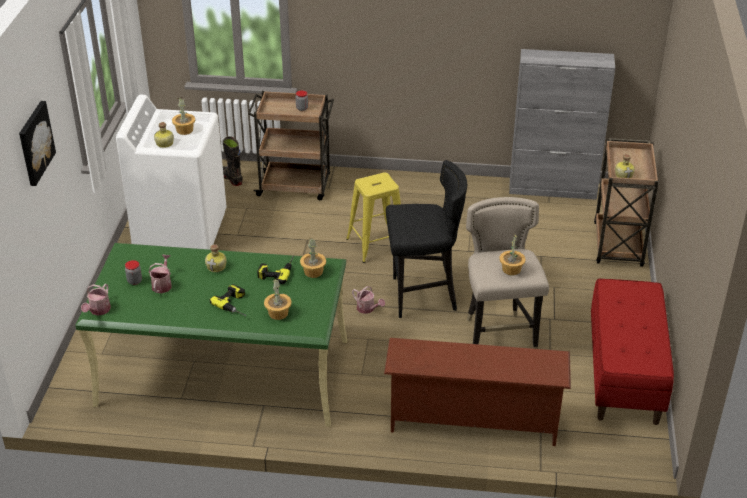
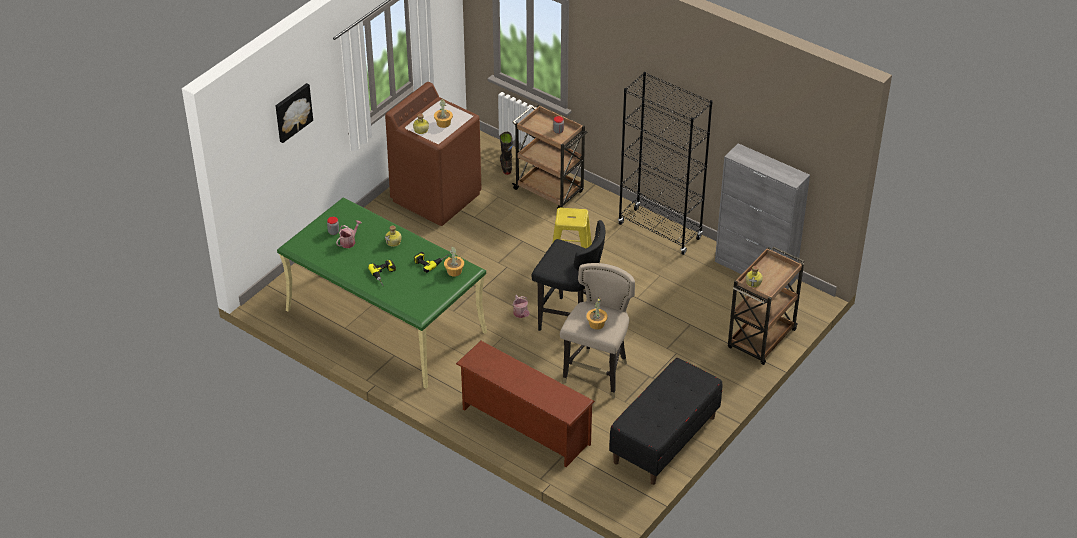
camera: 30 degrees right, 5 degrees up
watering can [81,284,111,316] -> none
white washing machine [116,95,227,250] -> brown washing machine [385,82,482,226]
potted plant [264,279,292,320] -> none
red bench [591,279,674,425] -> black bench [609,358,722,485]
none -> black bookcase [618,72,713,255]

